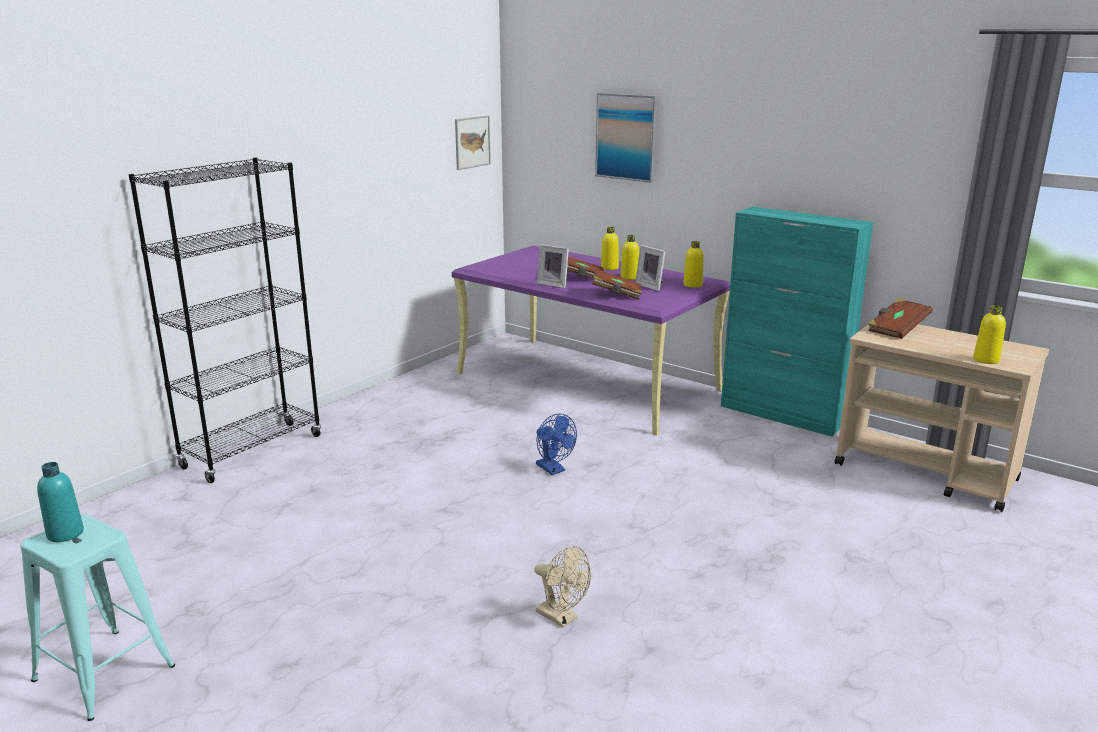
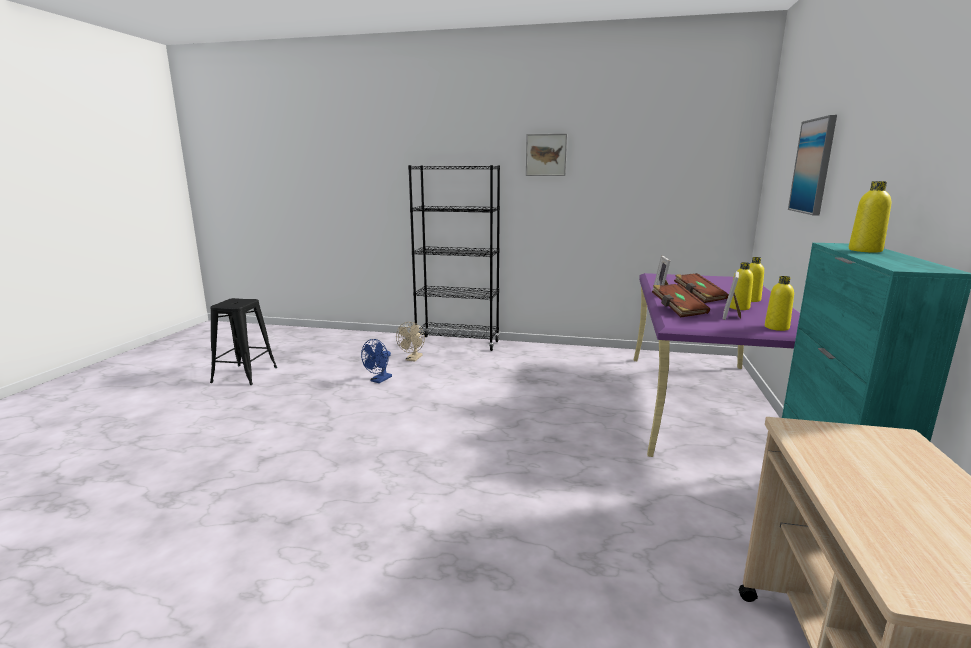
camera: 65 degrees right, 5 degrees down
turquoise stool [21,515,175,721] -> black stool [210,298,277,385]
turquoise bottle [37,462,84,542] -> none
picture [455,116,491,170] -> picture moved to [526,134,567,176]
beige fan [535,546,591,627] -> beige fan moved to [396,322,425,362]
blue fan [536,414,577,475] -> blue fan moved to [361,339,392,383]
brown book [868,298,933,339] -> none
yellow bottle [973,305,1006,364] -> yellow bottle moved to [849,181,891,253]

